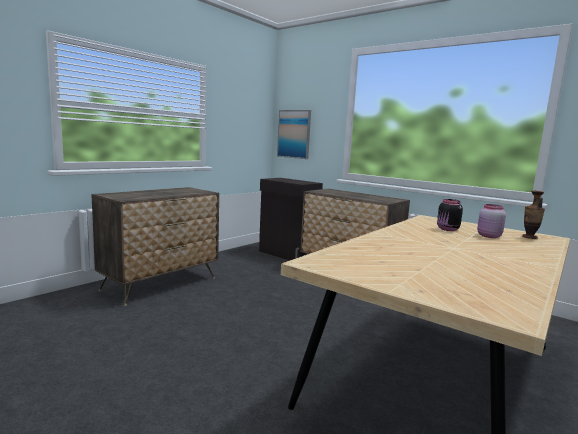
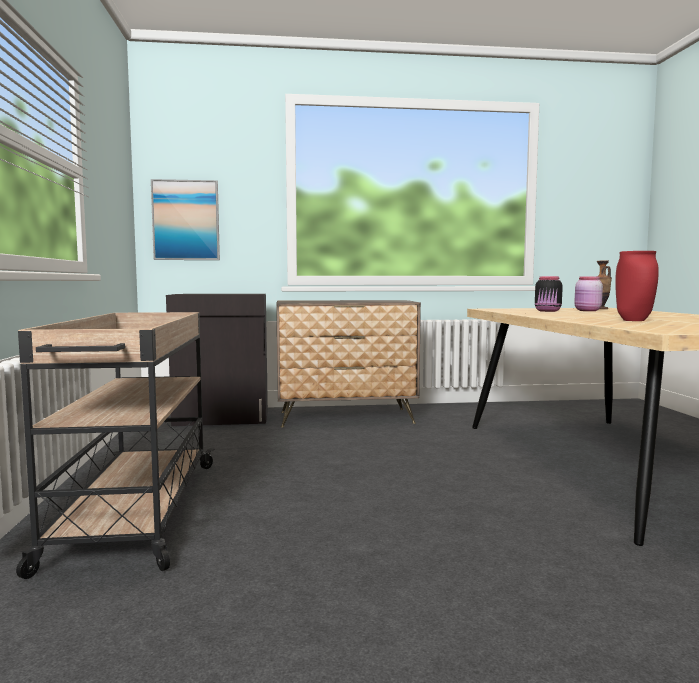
camera: 45 degrees left, 5 degrees down
dresser [91,187,219,306] -> beige cart [16,312,215,579]
none -> red vase [615,251,659,321]

